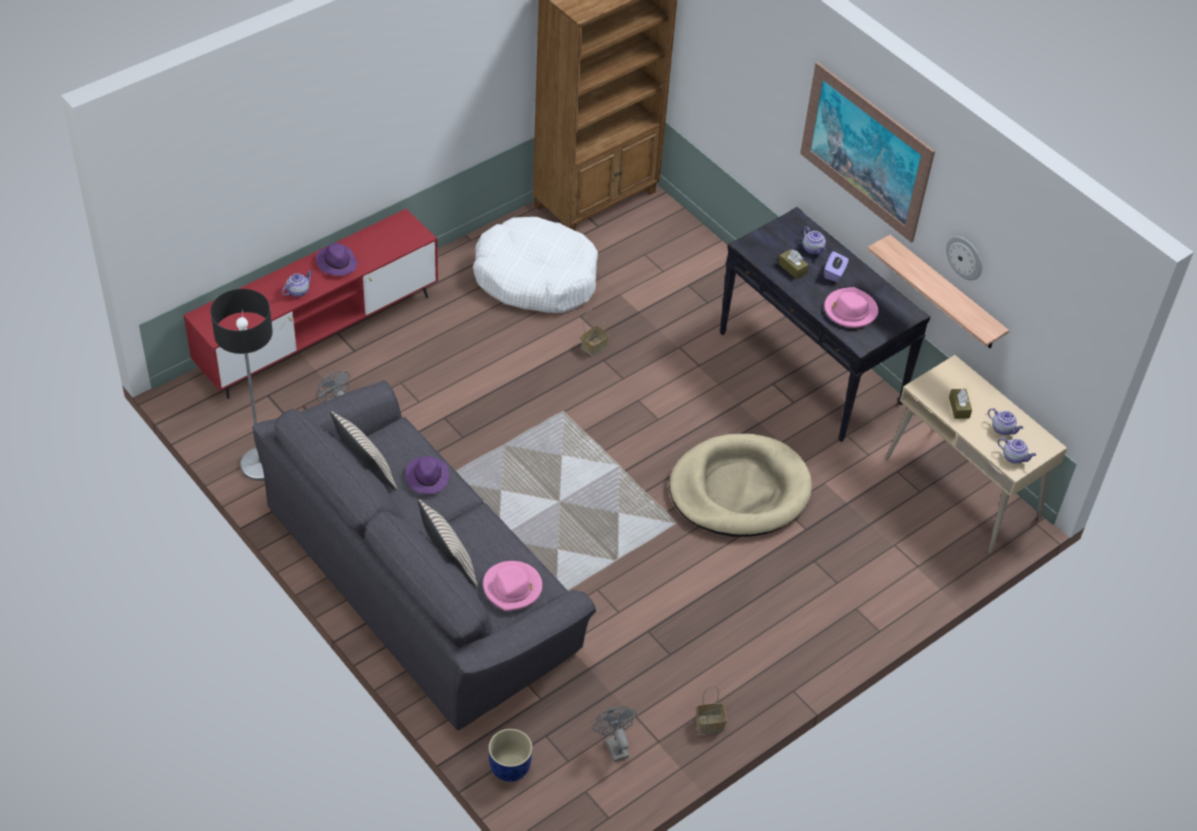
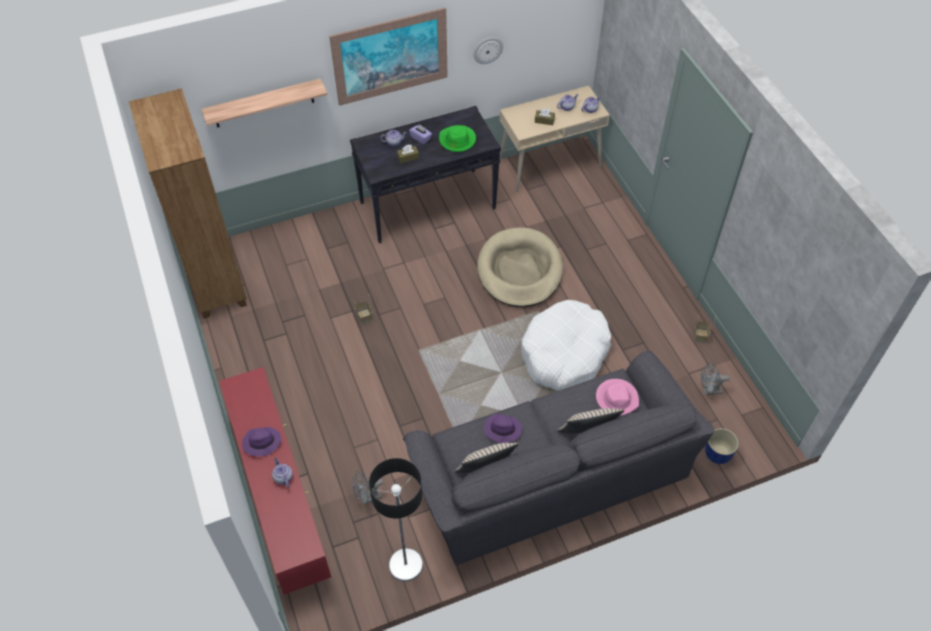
camera: 70 degrees left, 5 degrees up
white dog bed [473,217,598,313] -> white dog bed moved to [521,300,611,391]
pink hat [824,287,878,328] -> green hat [439,125,476,152]
shelf [867,235,1009,348] -> shelf moved to [201,79,327,127]

